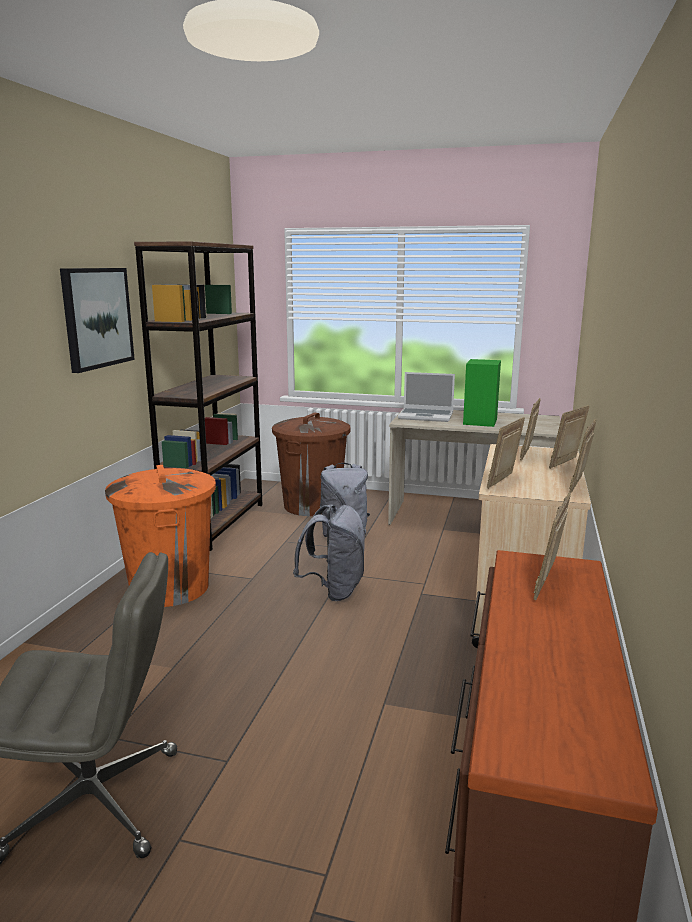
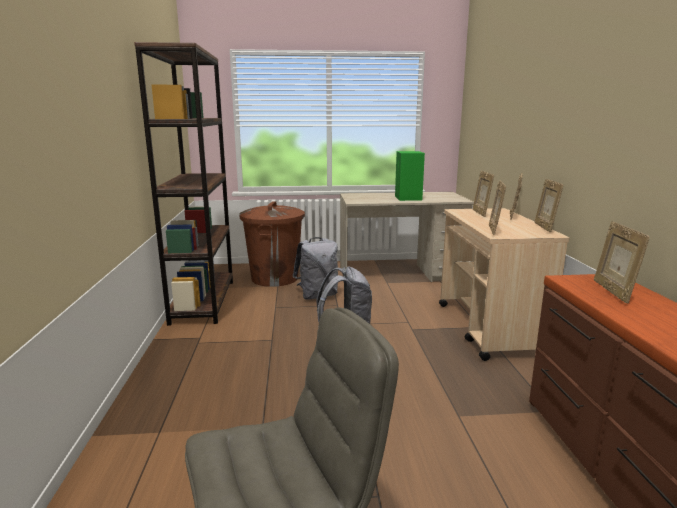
camera: 20 degrees left, 0 degrees up
picture [60,268,135,373] -> none
orange trash can [105,465,216,607] -> none
laptop [398,372,455,422] -> none

